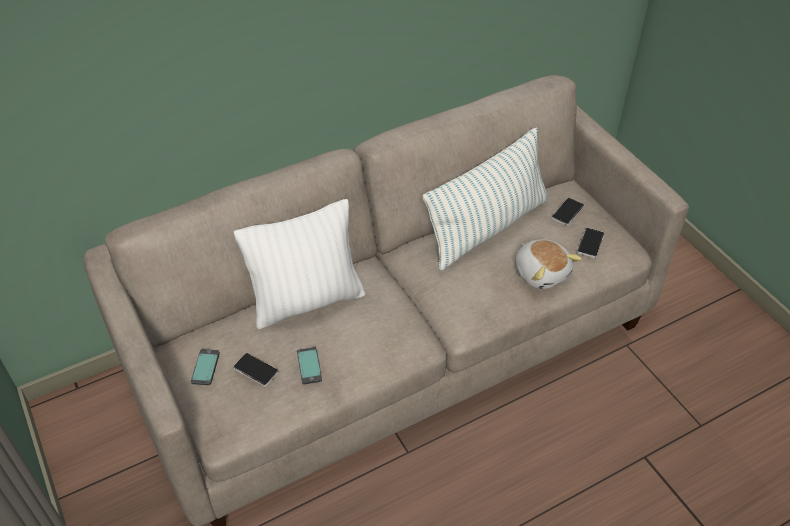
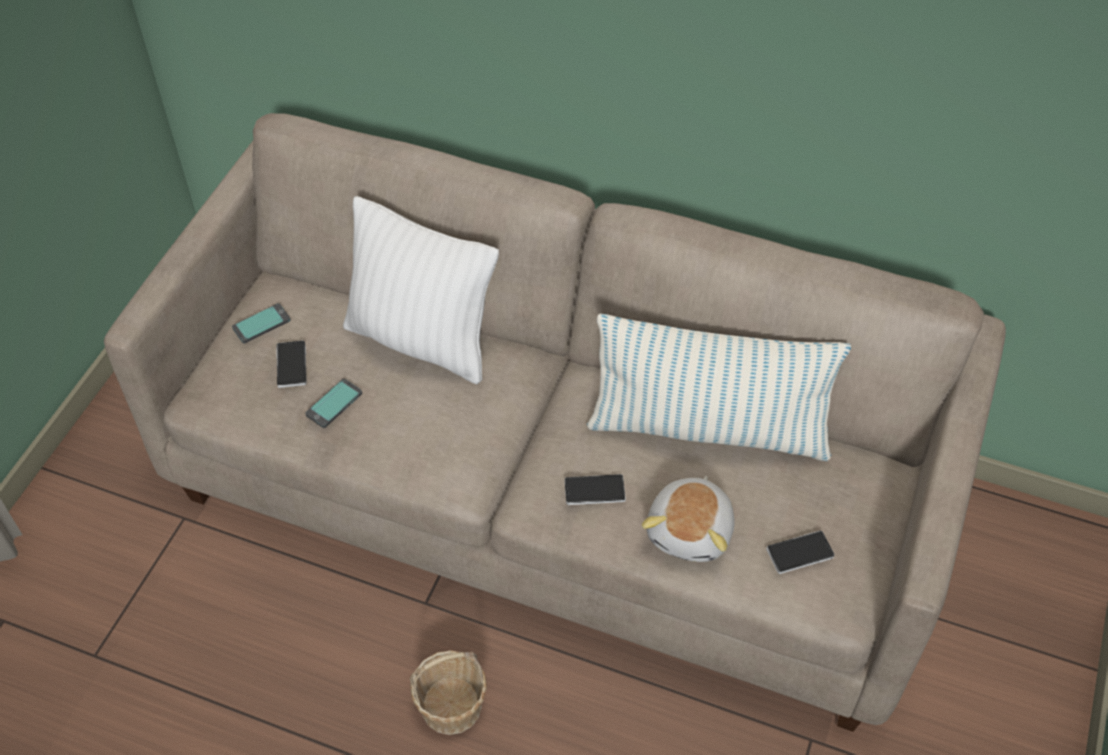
camera: 50 degrees right, 5 degrees up
phone [552,198,584,226] -> phone moved to [564,474,626,505]
none -> basket [410,650,487,735]

